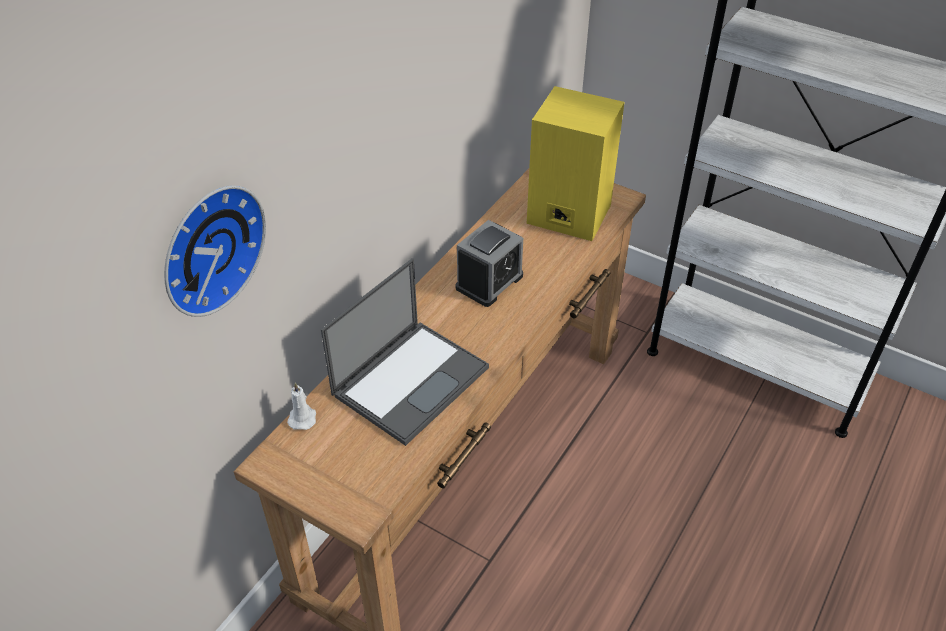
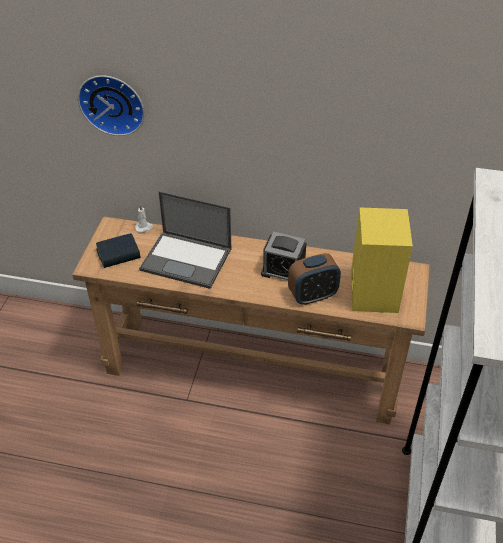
camera: 70 degrees right, 0 degrees up
none -> book [96,233,141,268]
none -> alarm clock [288,253,341,305]

